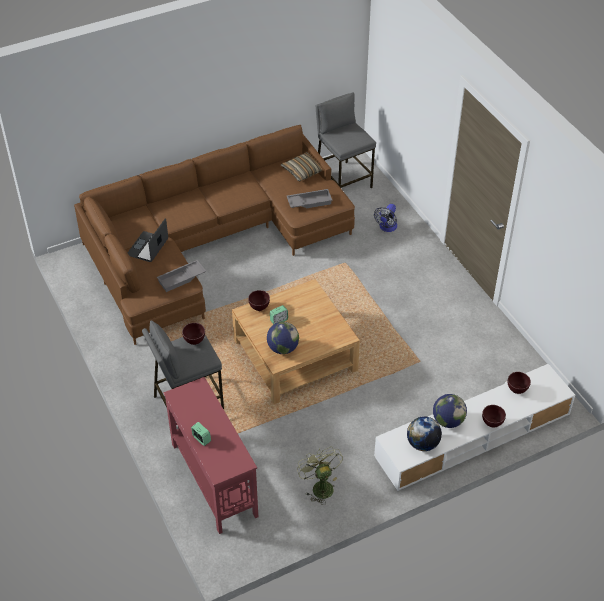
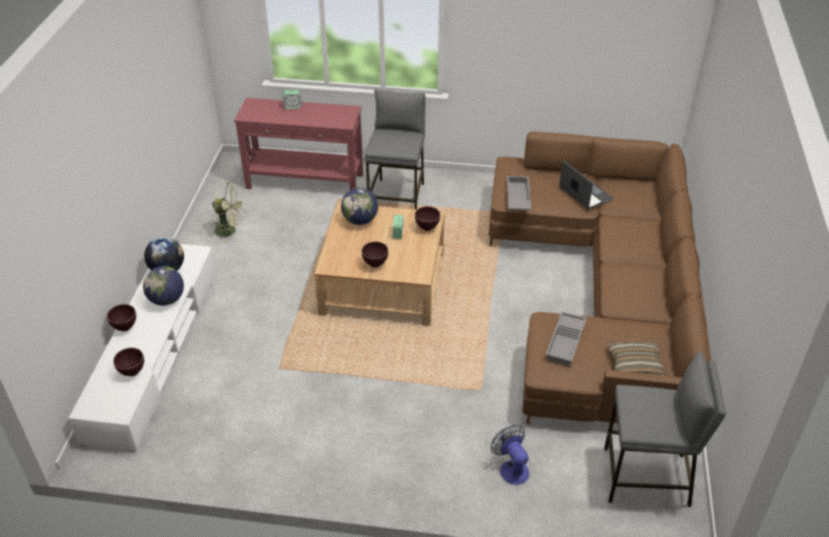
camera: 125 degrees right, 5 degrees down
brown bowl [182,323,205,345] -> brown bowl moved to [362,242,388,268]

